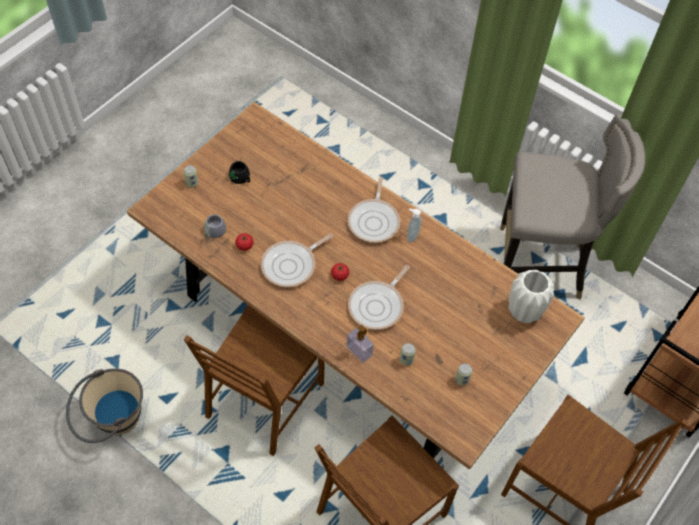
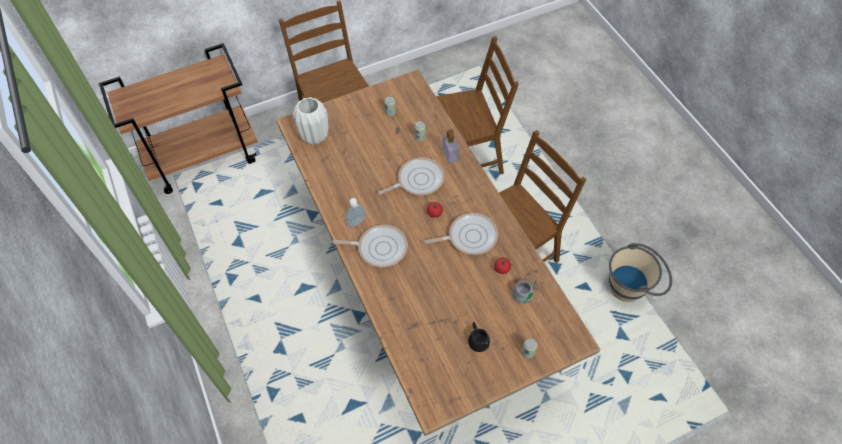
camera: 150 degrees left, 0 degrees up
frying pan [348,177,400,243] -> frying pan turned 60 degrees clockwise [332,225,408,267]
grey stool [500,113,645,300] -> none

